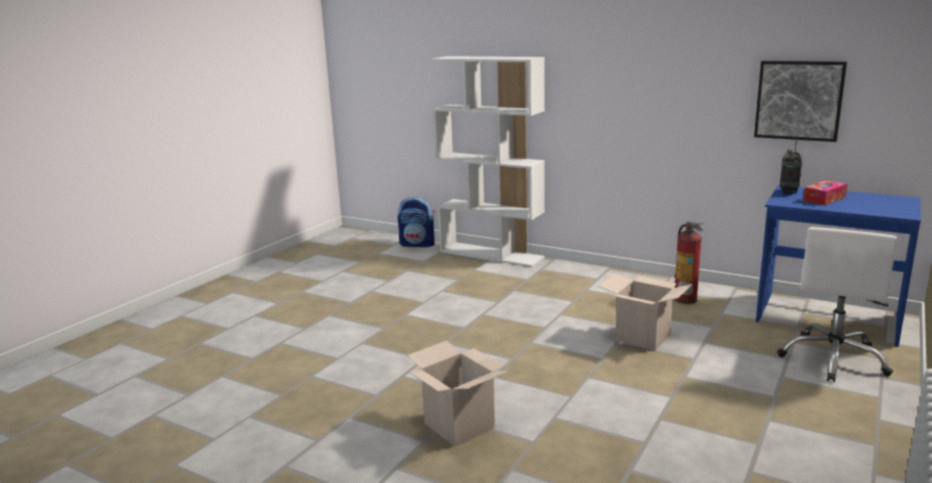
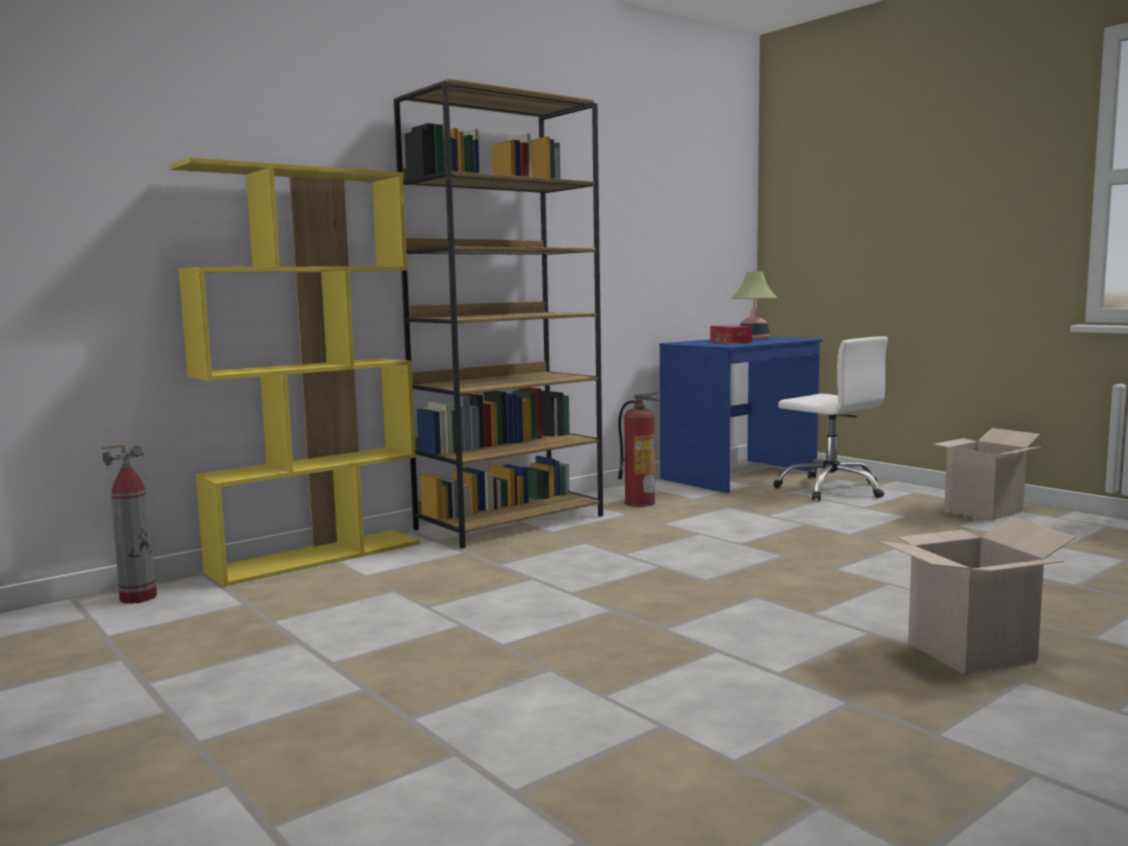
camera: 70 degrees left, 10 degrees down
backpack [398,197,435,247] -> fire extinguisher [102,445,157,604]
white bookcase [431,56,545,267] -> yellow bookcase [170,158,420,587]
cardboard box [599,273,692,351] -> cardboard box moved to [932,428,1041,520]
picture [754,61,847,142] -> none
radio [780,135,803,194] -> none
none -> brown bookcase [394,79,603,549]
none -> table lamp [732,269,777,340]

